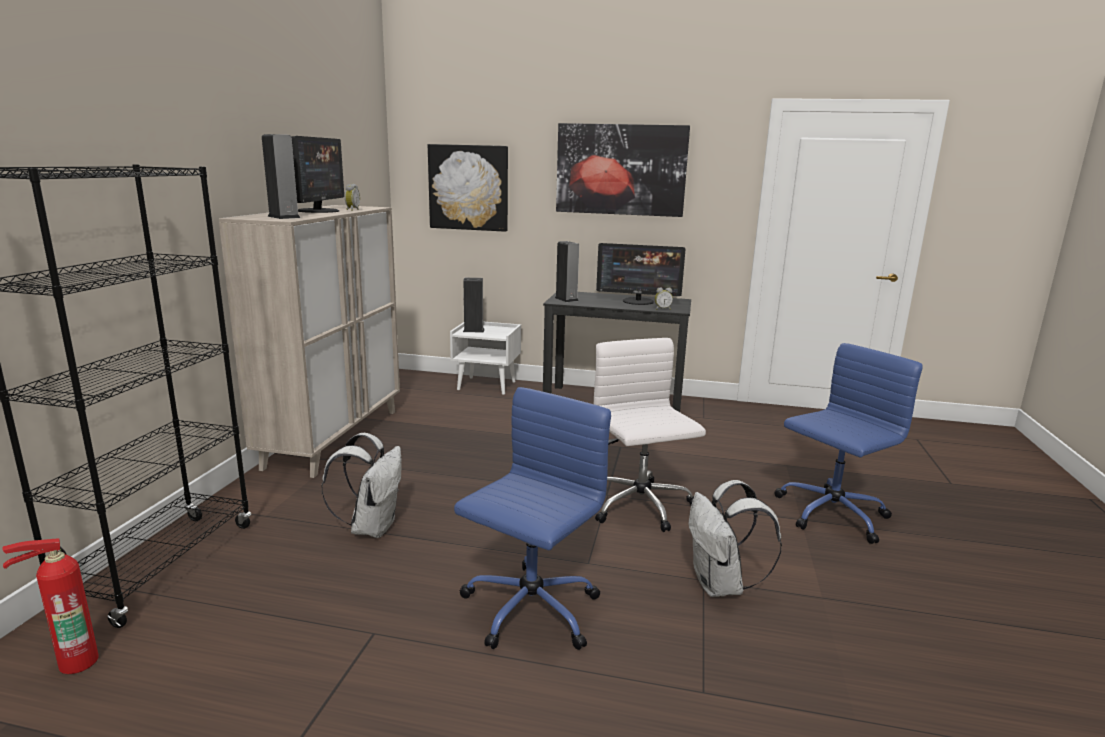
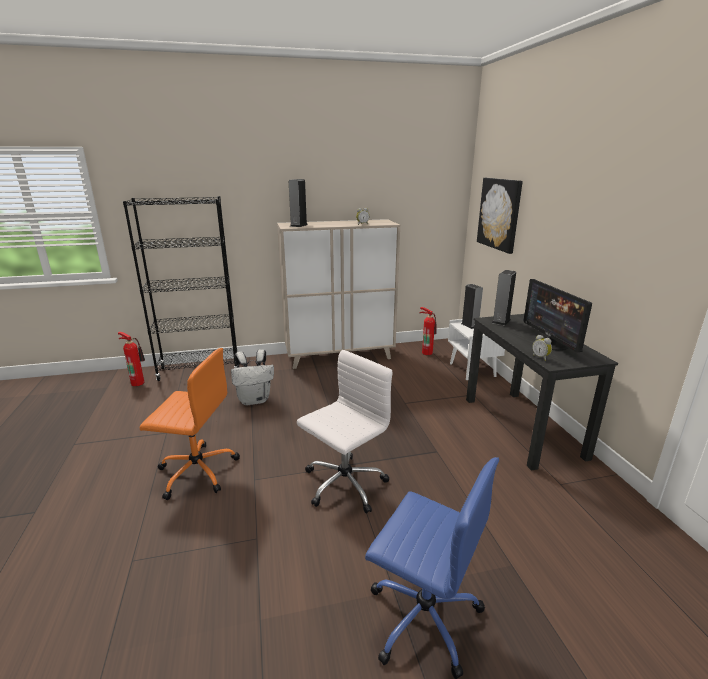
camera: 65 degrees right, 5 degrees up
monitor [291,136,344,213] -> none
blue office chair [454,387,611,650] -> orange office chair [140,348,240,500]
picture [556,123,690,217] -> none
white backpack [689,480,782,597] -> none
none -> fire extinguisher [419,307,437,355]

